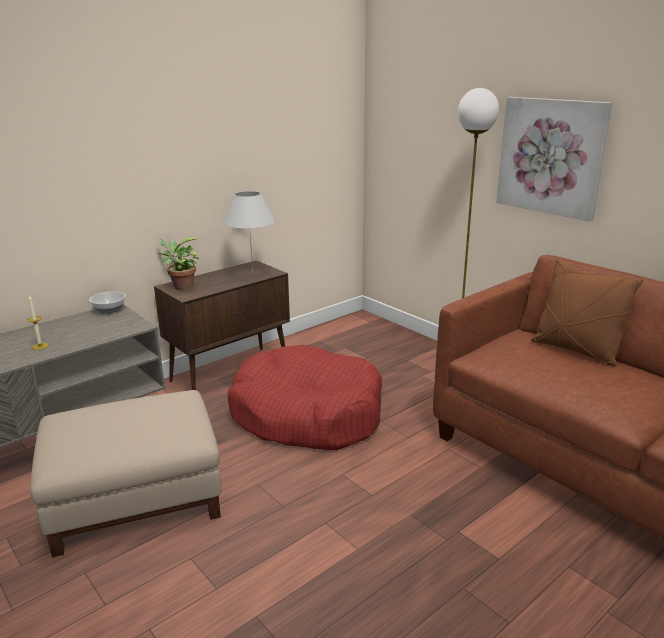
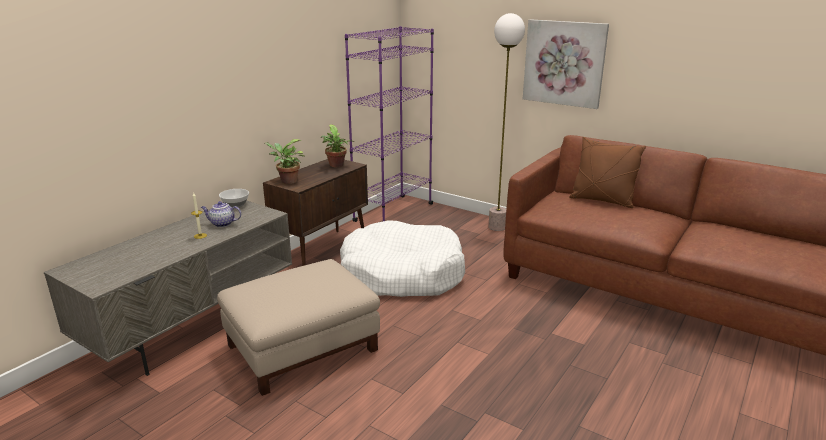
camera: 15 degrees left, 0 degrees up
white table lamp [224,191,275,272] -> potted plant [321,124,354,167]
red dog bed [227,345,382,450] -> white dog bed [340,220,465,297]
none -> teapot [201,201,241,227]
none -> purple bookcase [345,26,434,222]

